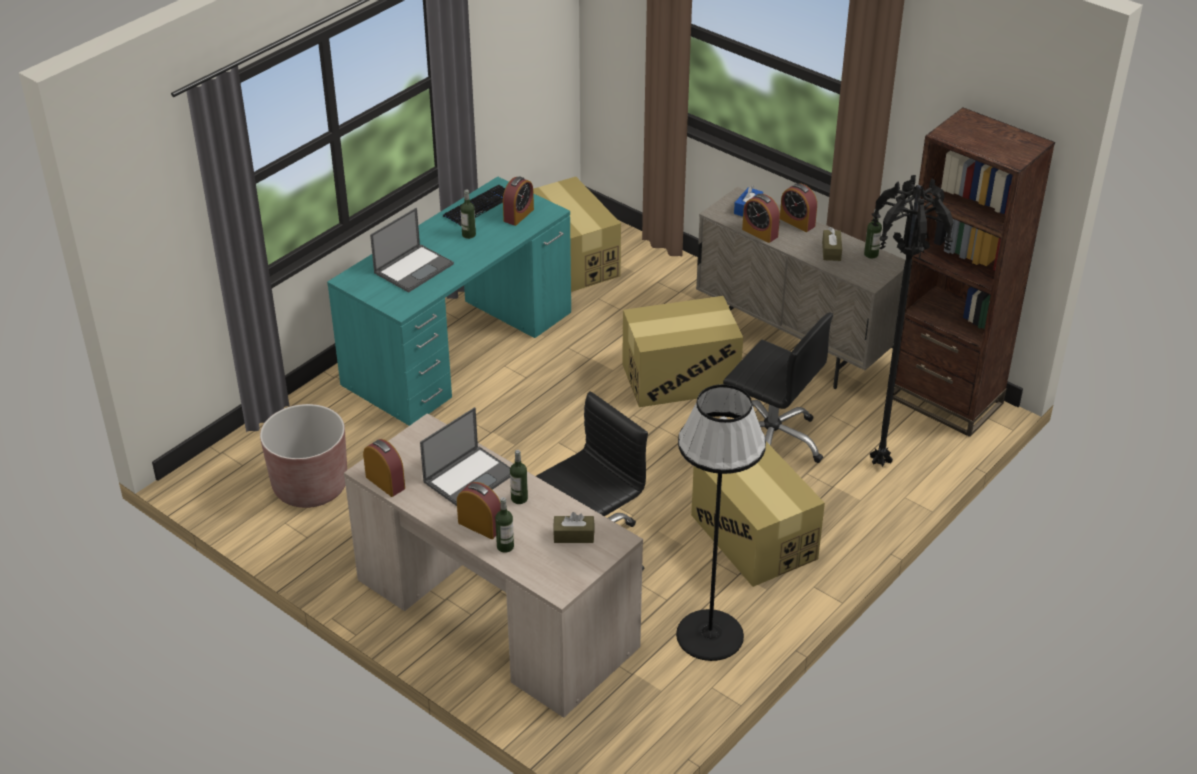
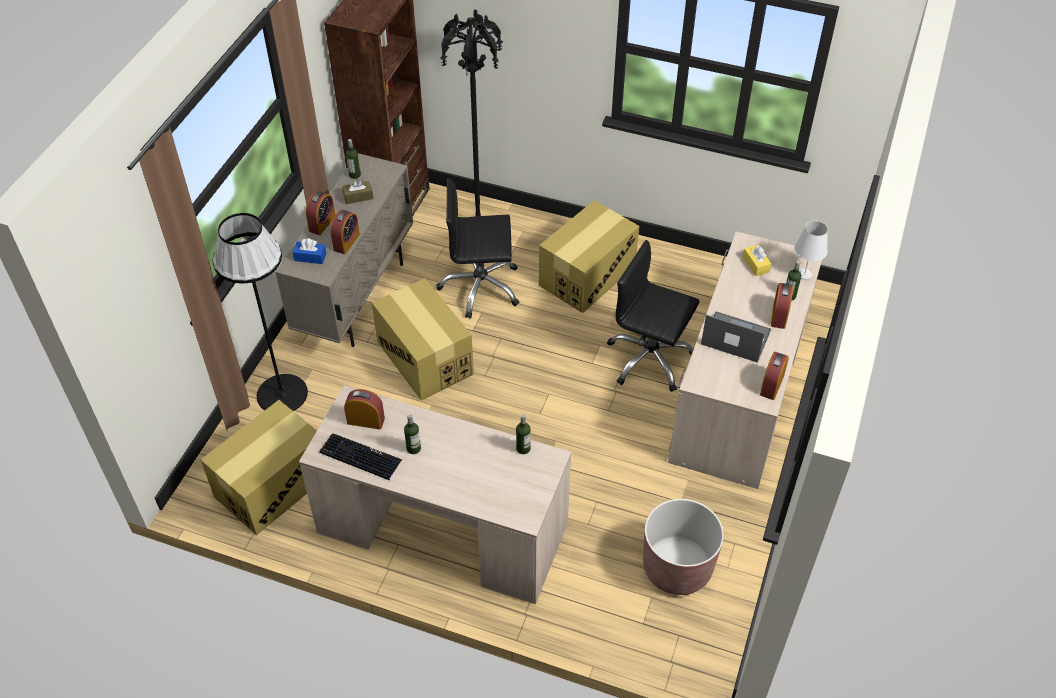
camera: 110 degrees left, 10 degrees up
turquoise desk [327,177,571,426] -> beige desk [299,385,572,604]
laptop [370,208,454,293] -> none
bottle [510,450,528,504] -> bottle moved to [516,414,531,454]
brown tissue box [553,512,594,543] -> yellow tissue box [743,245,771,276]
black floor lamp [676,384,766,661] -> black floor lamp moved to [213,213,308,411]
black office chair [723,312,833,463] -> black office chair turned 105 degrees counterclockwise [436,178,519,319]
none -> white table lamp [795,221,828,280]

